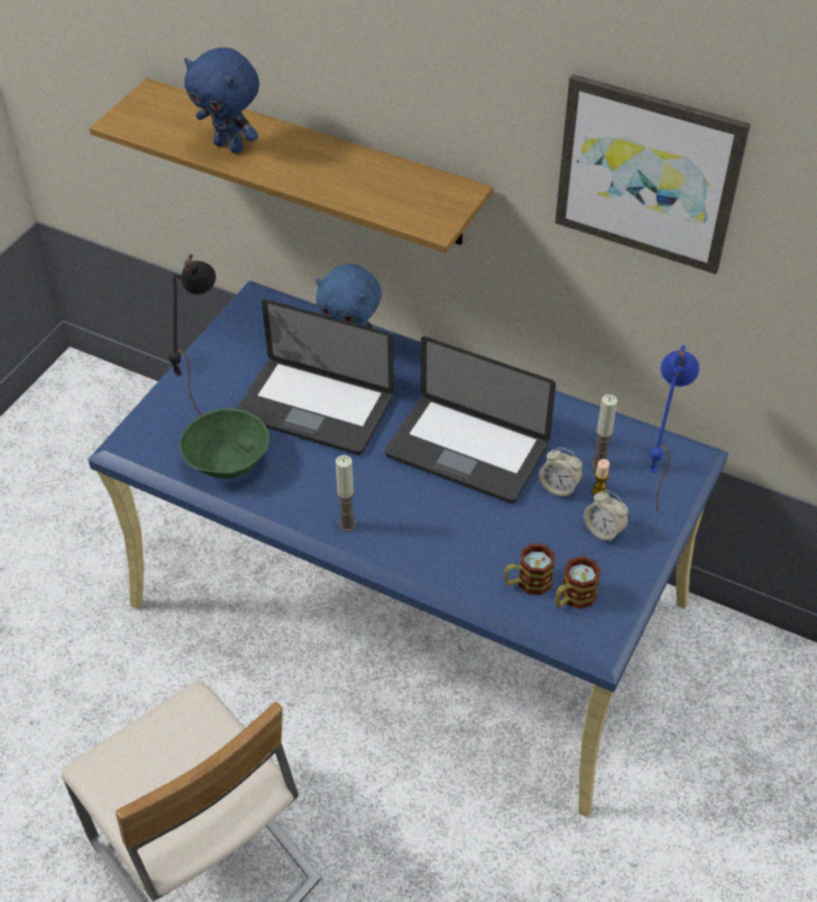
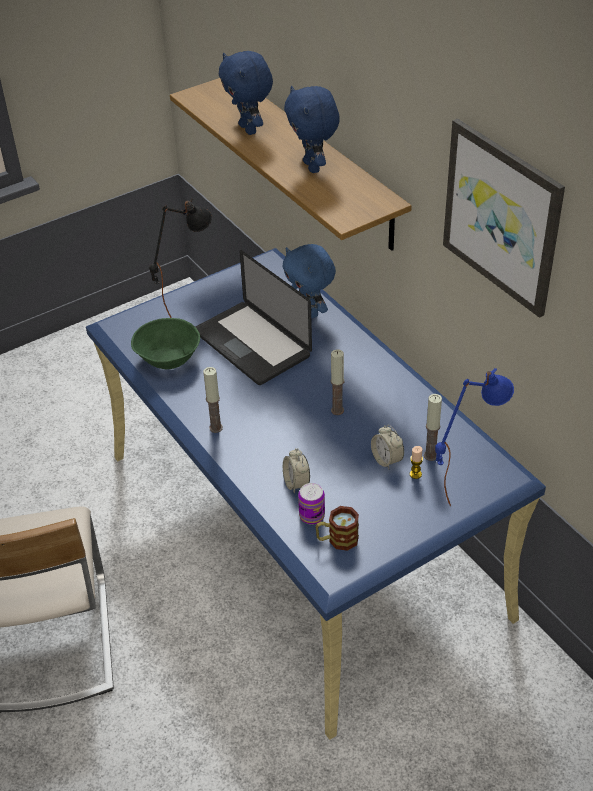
camera: 30 degrees right, 5 degrees down
laptop [385,336,556,503] -> candle [330,349,344,415]
mug [504,544,555,595] -> can [298,483,325,525]
alarm clock [584,490,629,543] -> alarm clock moved to [283,448,310,494]
none -> blue plush toy [284,86,340,173]

